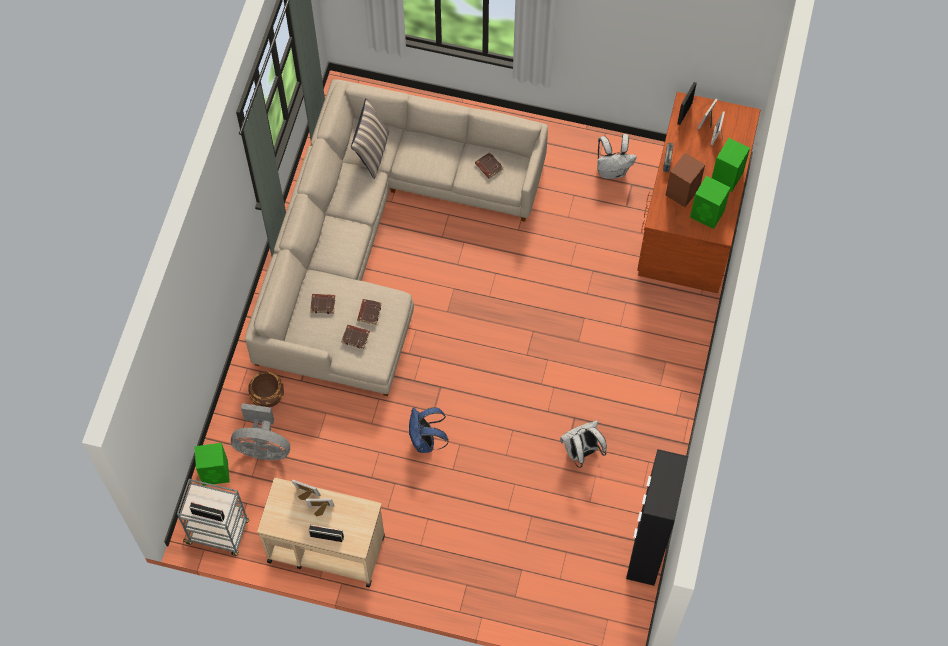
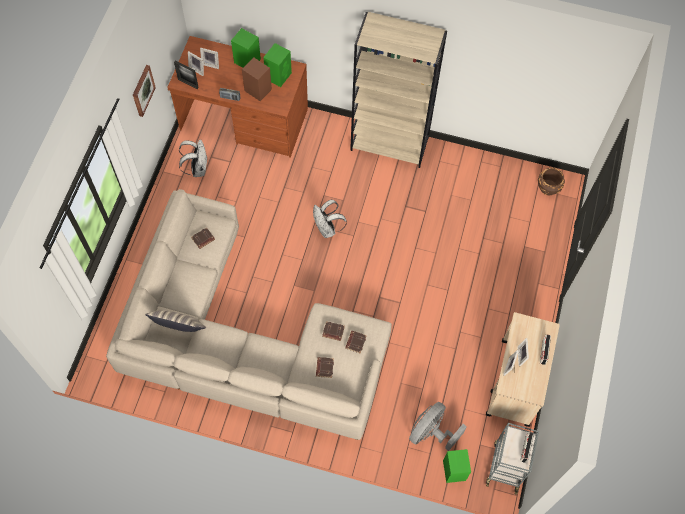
camera: 90 degrees left, 0 degrees up
grey fan [231,403,290,460] -> grey fan turned 150 degrees counterclockwise [409,402,467,451]
brown planter [248,371,284,407] -> brown planter moved to [538,167,565,195]
blue backpack [409,407,449,453] -> none
white backpack [560,420,607,468] -> white backpack moved to [313,200,347,238]
black cabinet [626,449,688,586] -> none
none -> picture [133,65,156,117]
none -> beige bookcase [350,12,447,168]

